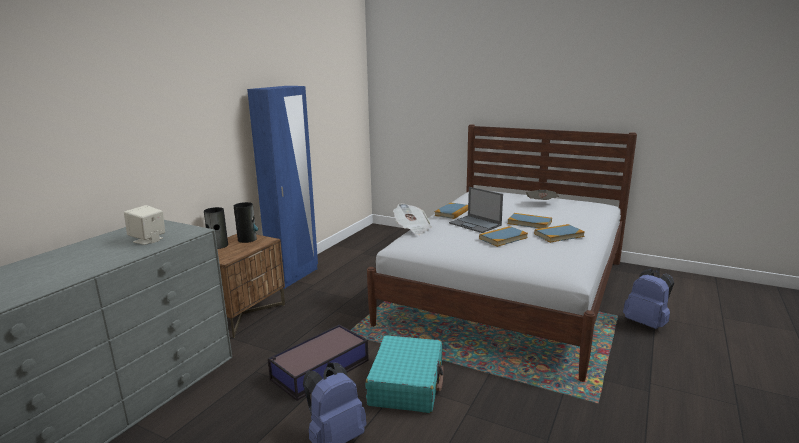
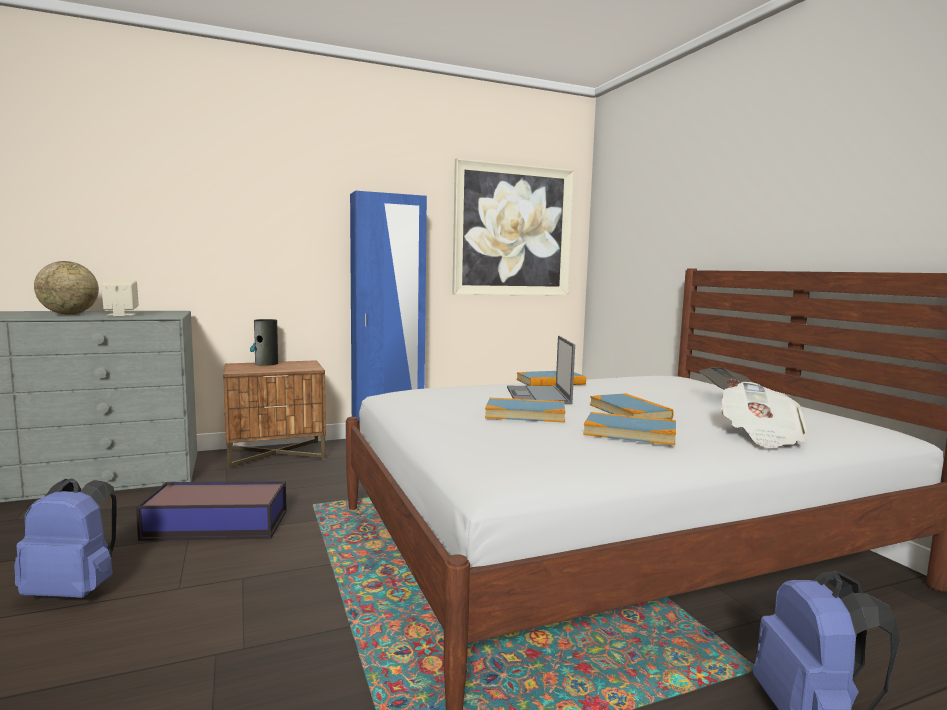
camera: 40 degrees right, 10 degrees down
vase [234,202,258,243] -> none
turquoise suitcase [365,335,443,413] -> none
newspaper [393,203,432,235] -> newspaper moved to [721,382,807,448]
none -> globe [34,261,99,315]
none -> picture [452,158,574,296]

